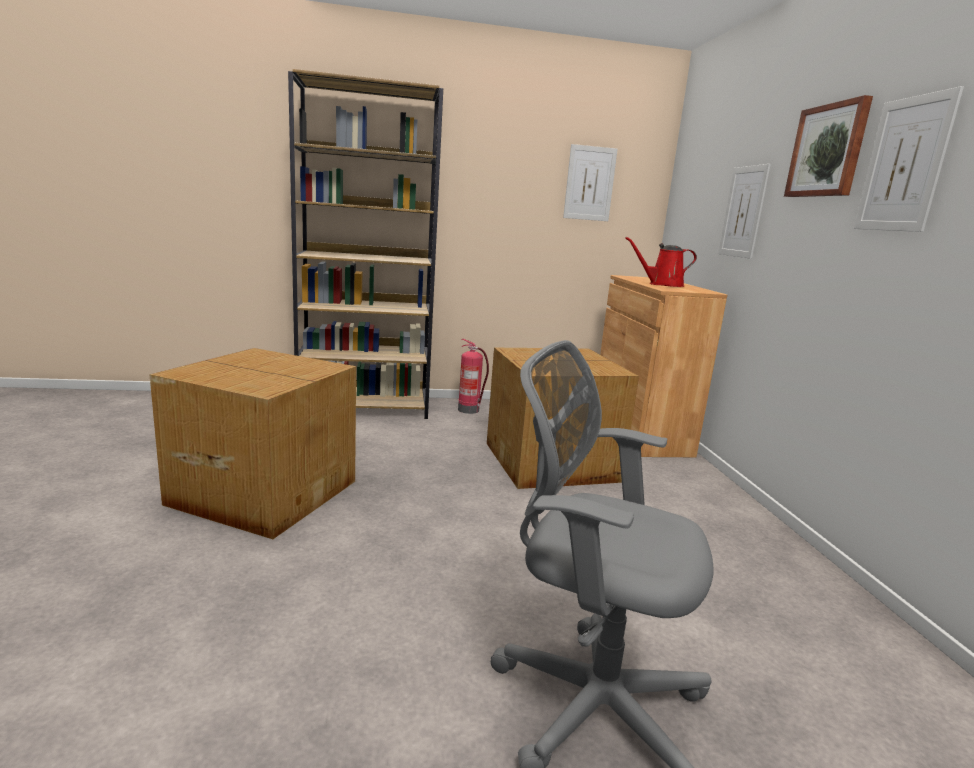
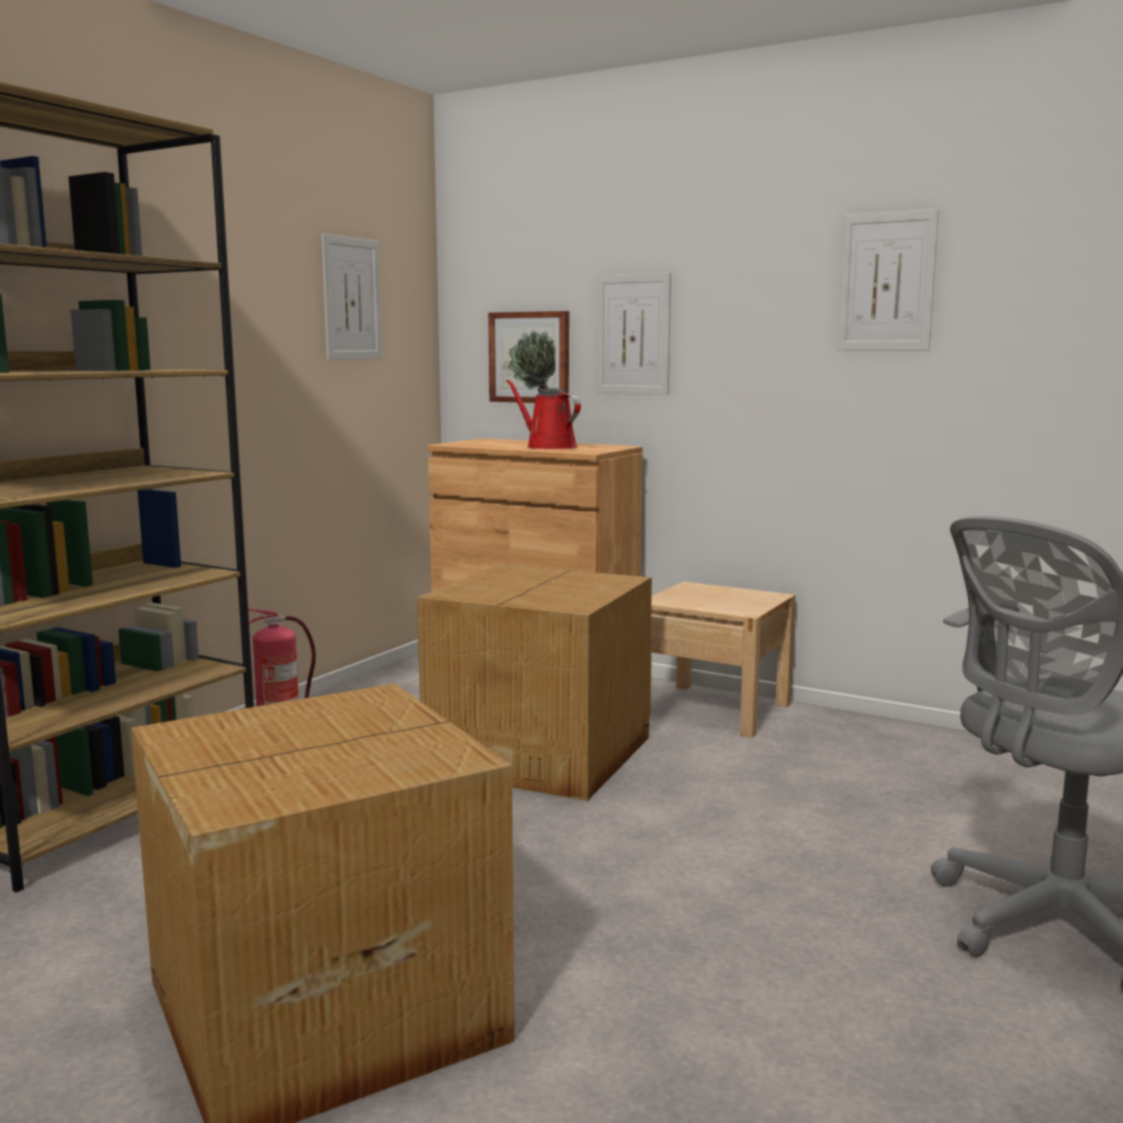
camera: 50 degrees left, 5 degrees down
red watering can [625,237,697,287] -> red watering can turned 105 degrees clockwise [506,379,581,449]
picture [784,95,873,197] -> picture moved to [488,311,569,403]
none -> beige nightstand [649,581,796,738]

